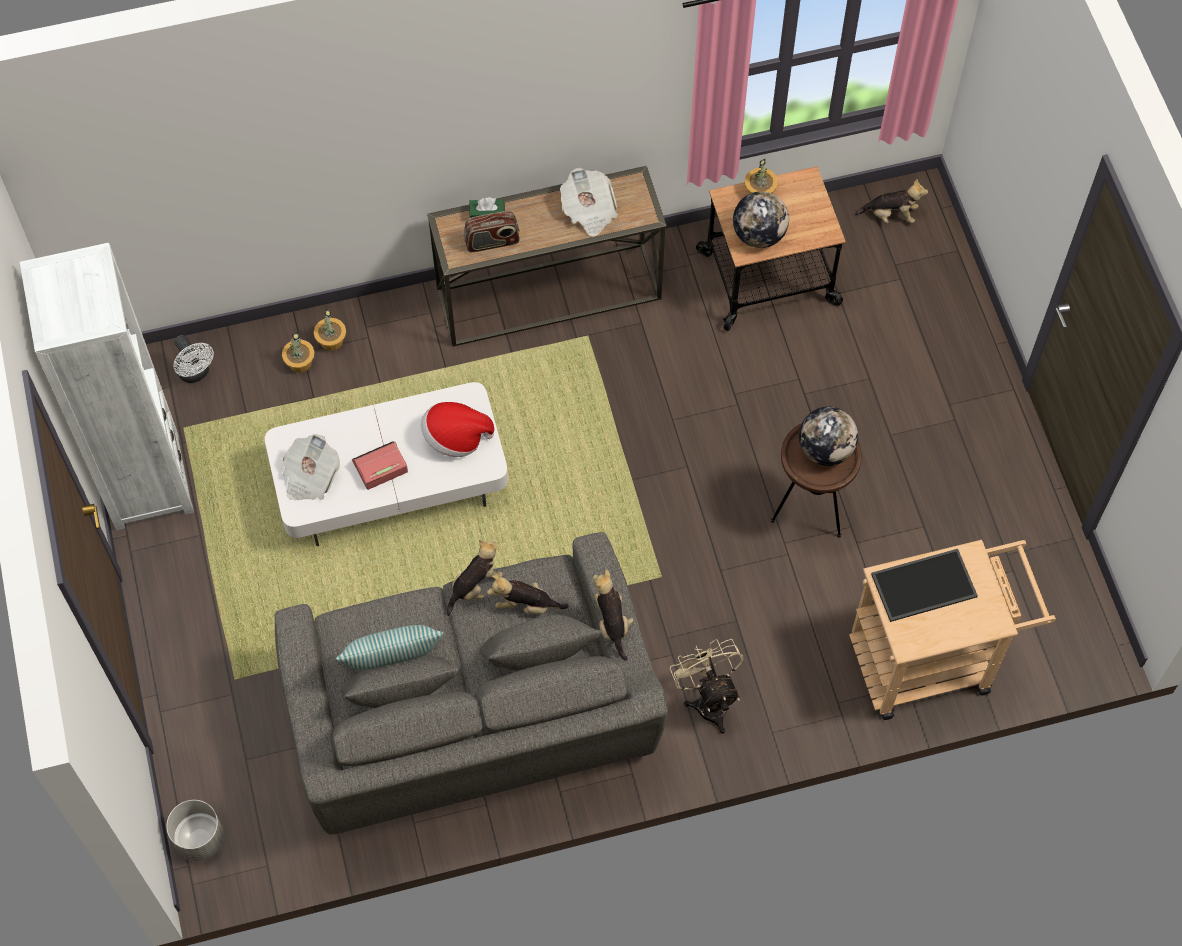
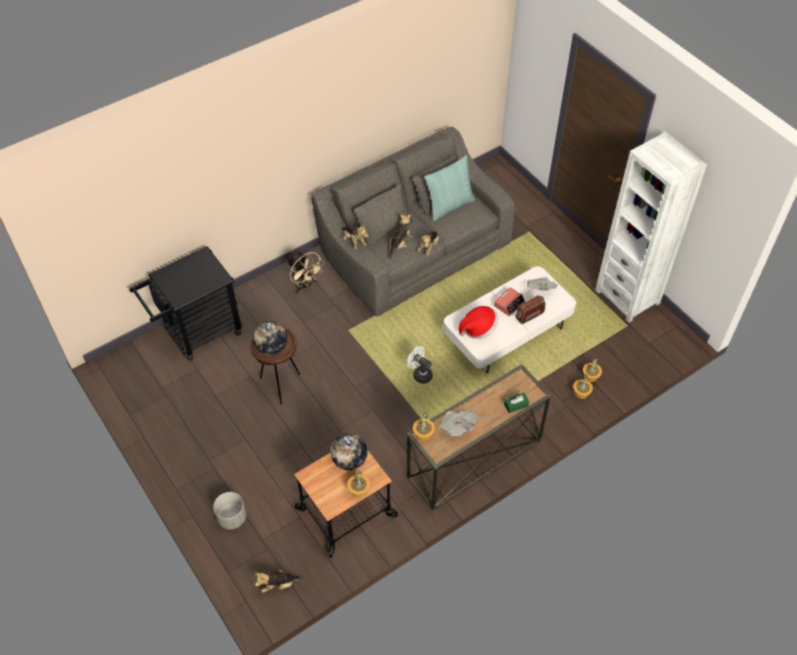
camera: 160 degrees right, 10 degrees down
grey planter [166,800,224,861] -> grey planter moved to [213,492,246,529]
white fan [173,335,214,383] -> white fan moved to [407,346,433,384]
radio [464,211,520,252] -> radio moved to [516,295,545,324]
plush toy [487,575,569,614] -> plush toy turned 45 degrees counterclockwise [390,214,413,259]
beige cart [849,540,1056,720] -> black cart [129,246,242,361]
tray [871,549,978,622] -> none
none -> potted plant [413,412,435,441]

